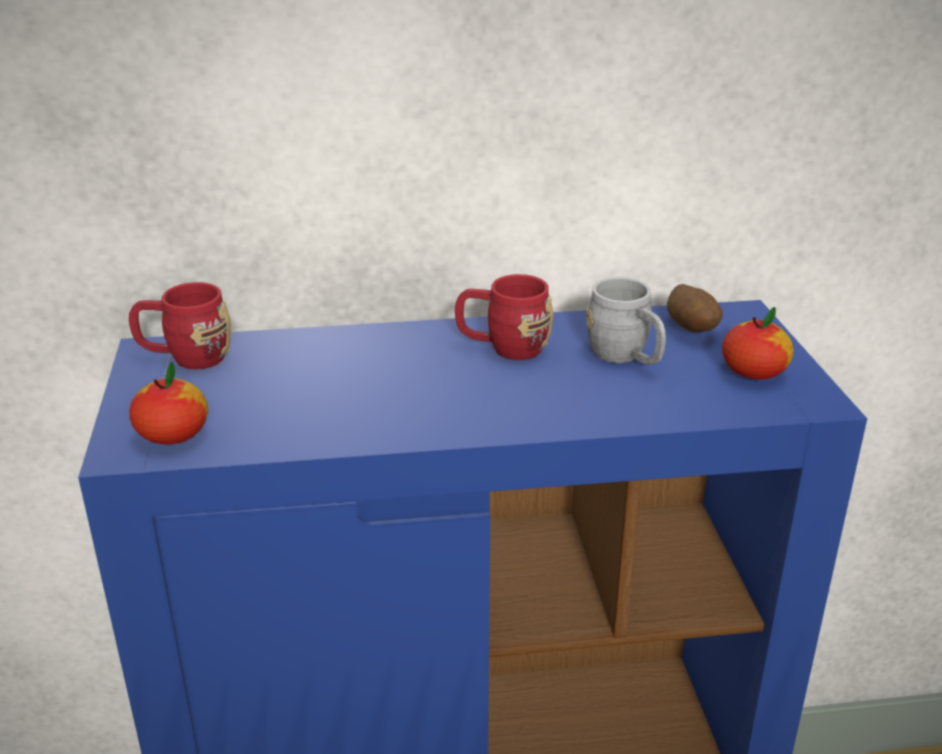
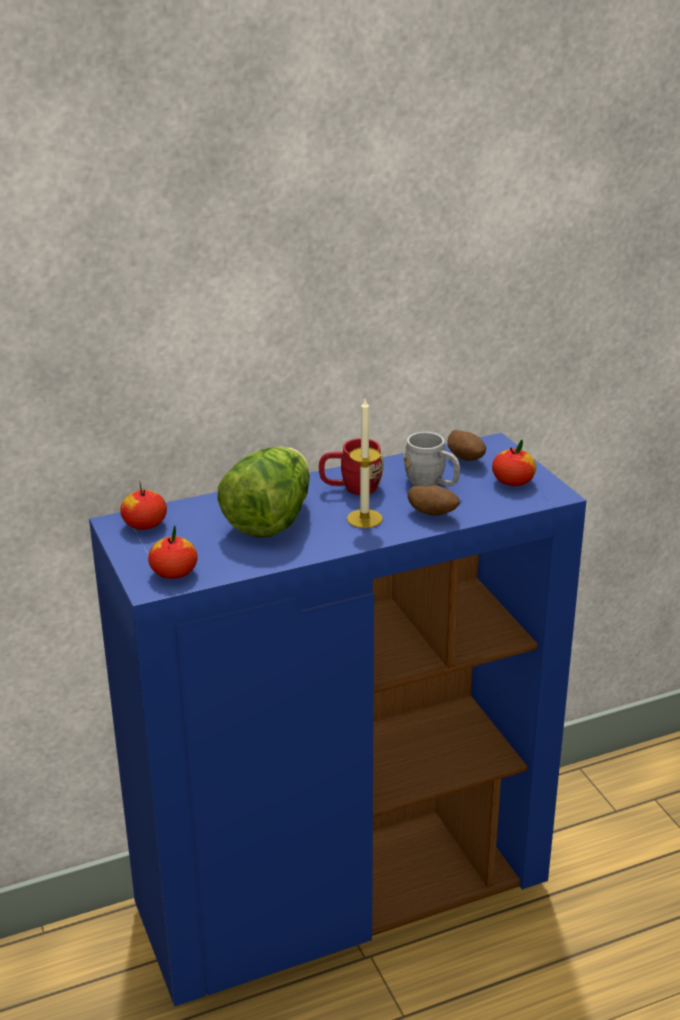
camera: 15 degrees left, 0 degrees up
red mug [129,282,231,369] -> apple [120,483,167,530]
none -> lettuce [217,446,310,538]
none -> candle [347,399,383,528]
none -> potato [408,485,460,516]

